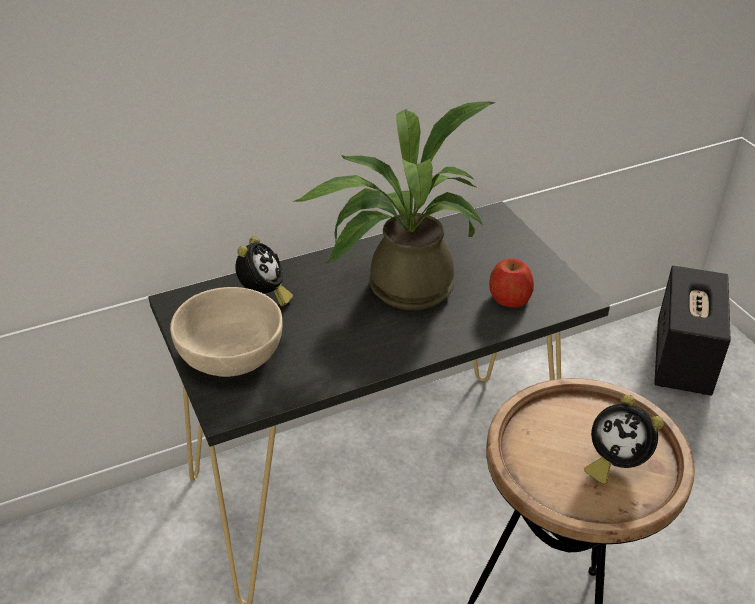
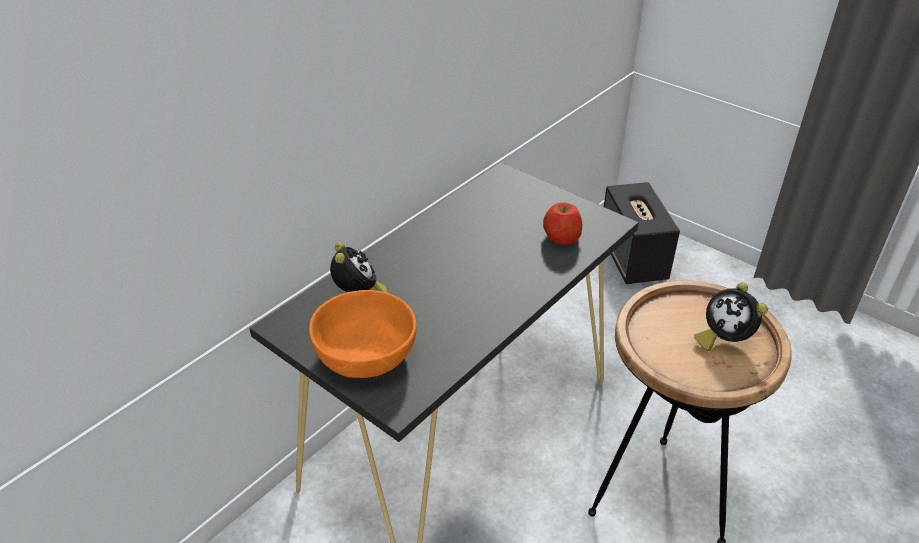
camera: 25 degrees left, 0 degrees up
beige bowl [170,287,283,377] -> orange bowl [309,290,417,378]
potted plant [293,101,495,310] -> none
alarm clock [584,395,664,484] -> alarm clock turned 45 degrees clockwise [694,282,768,351]

